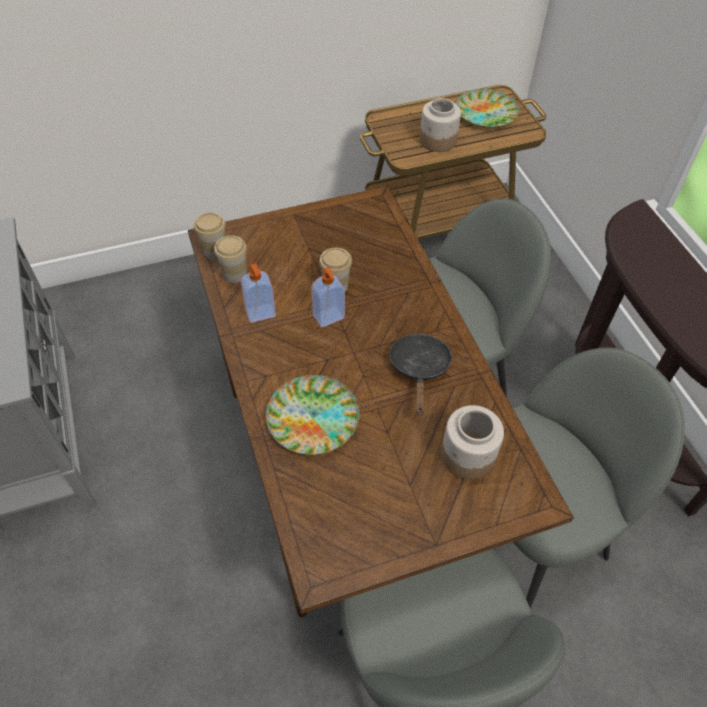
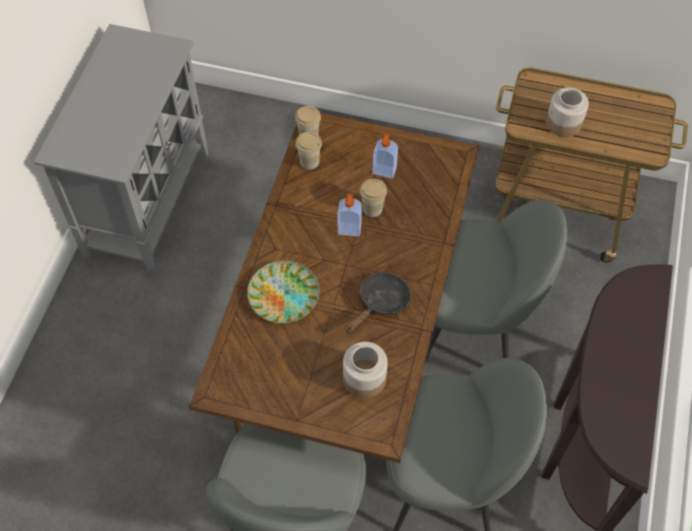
camera: 35 degrees right, 5 degrees up
soap dispenser [241,263,276,323] -> soap dispenser moved to [372,134,398,179]
plate [456,89,519,128] -> none

